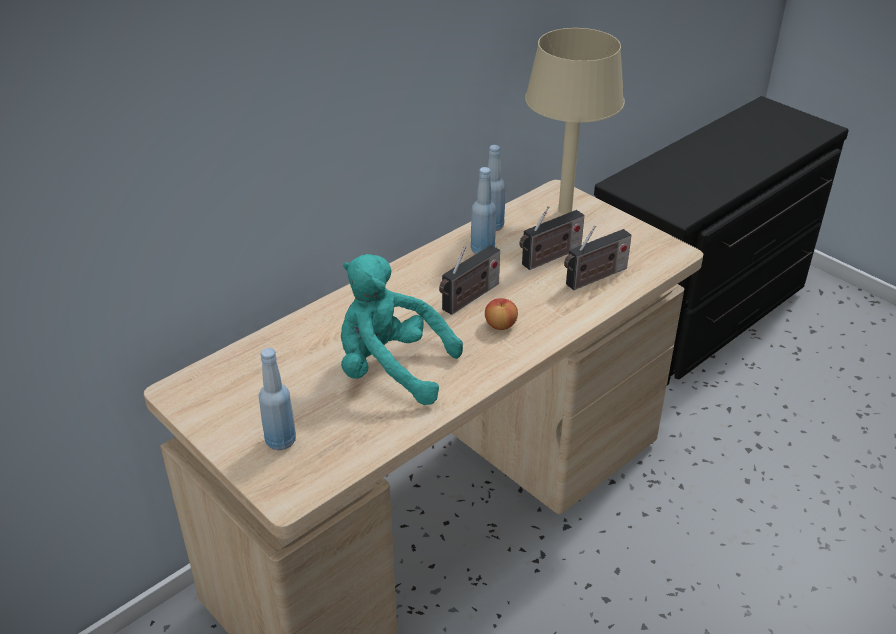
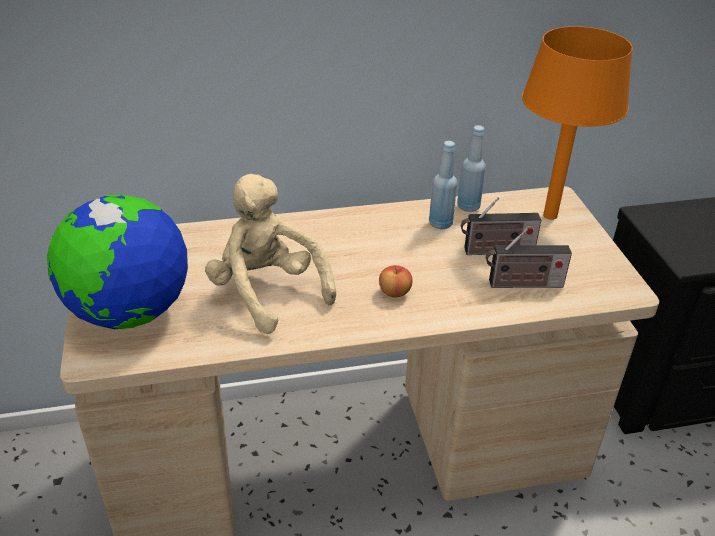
camera: 30 degrees right, 0 degrees up
blue bottle [258,348,296,450] -> globe [47,195,188,329]
turquoise plush toy [341,254,463,405] -> beige plush toy [205,174,336,334]
radio [439,245,500,315] -> none
beige table lamp [525,28,625,214] -> orange table lamp [522,26,633,220]

